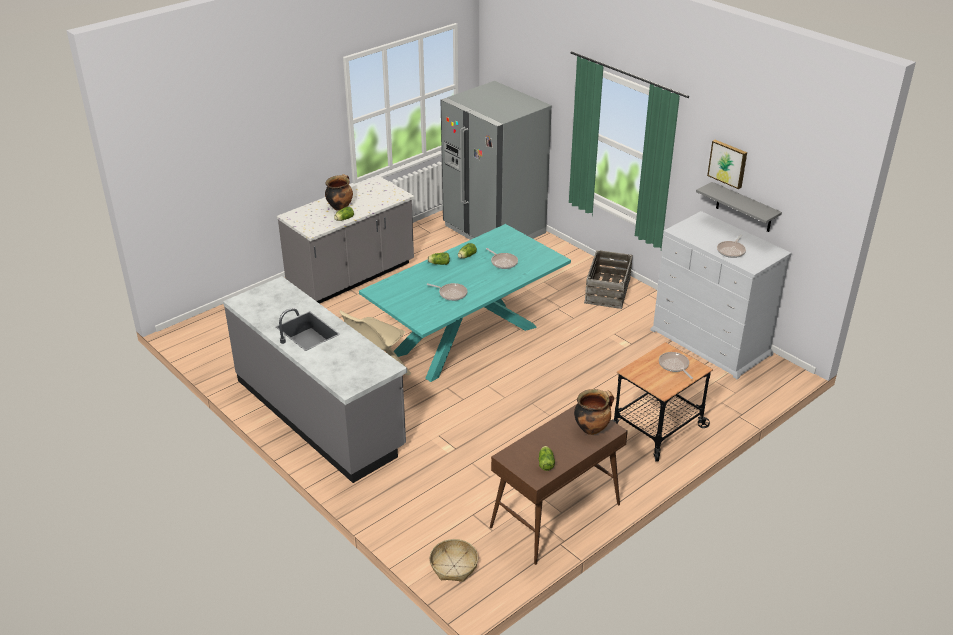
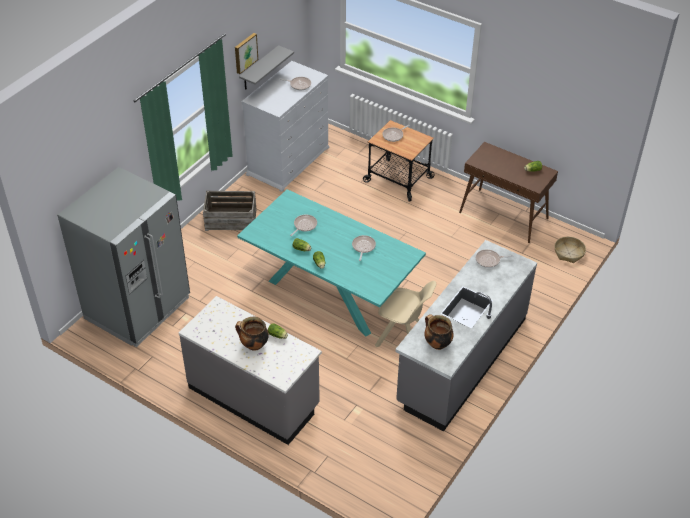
camera: 105 degrees left, 10 degrees up
cooking pot [574,389,614,435] -> cooking pot moved to [424,314,454,350]
none -> frying pan [476,249,513,268]

